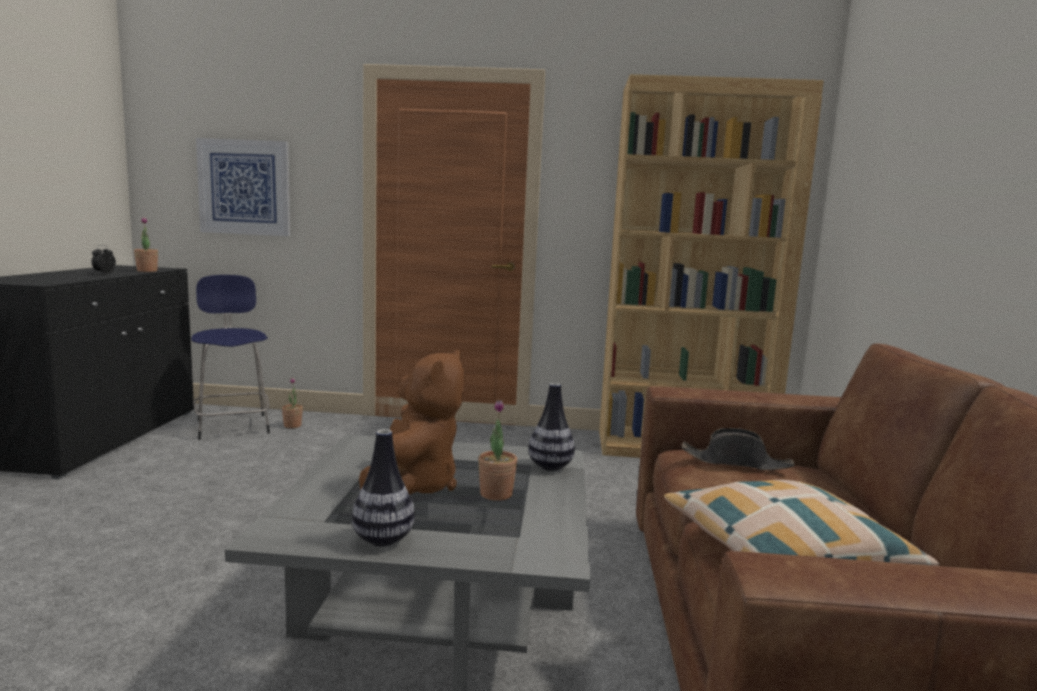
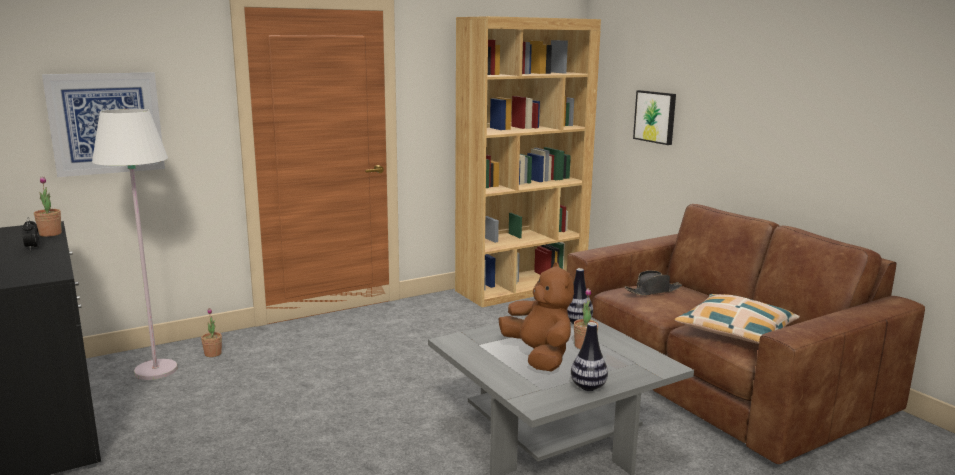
camera: 35 degrees left, 5 degrees up
blue stool [191,275,270,440] -> white floor lamp [92,109,177,380]
none -> picture [633,90,676,145]

